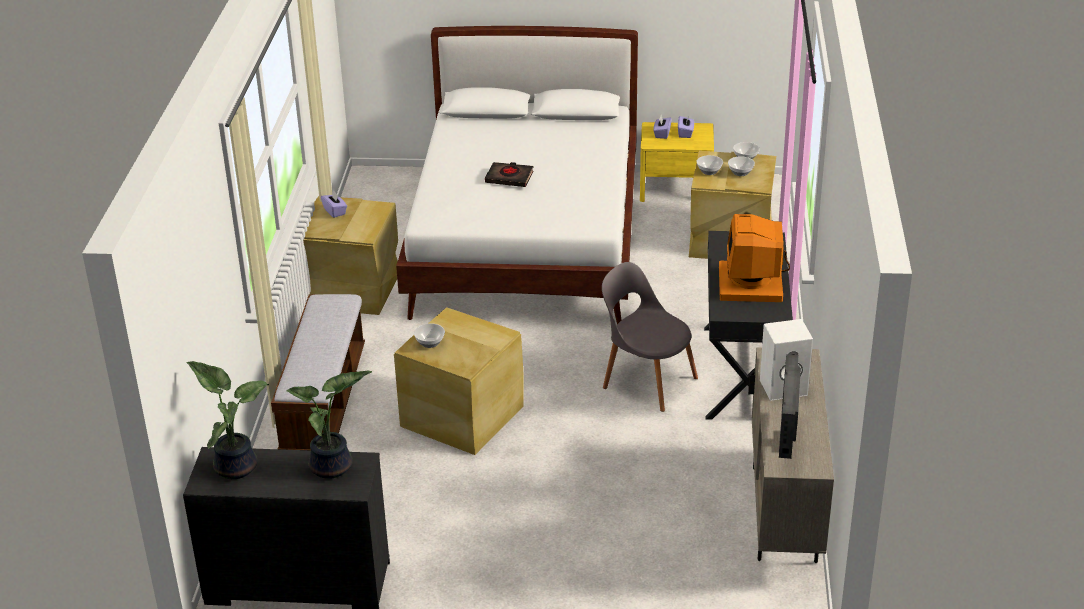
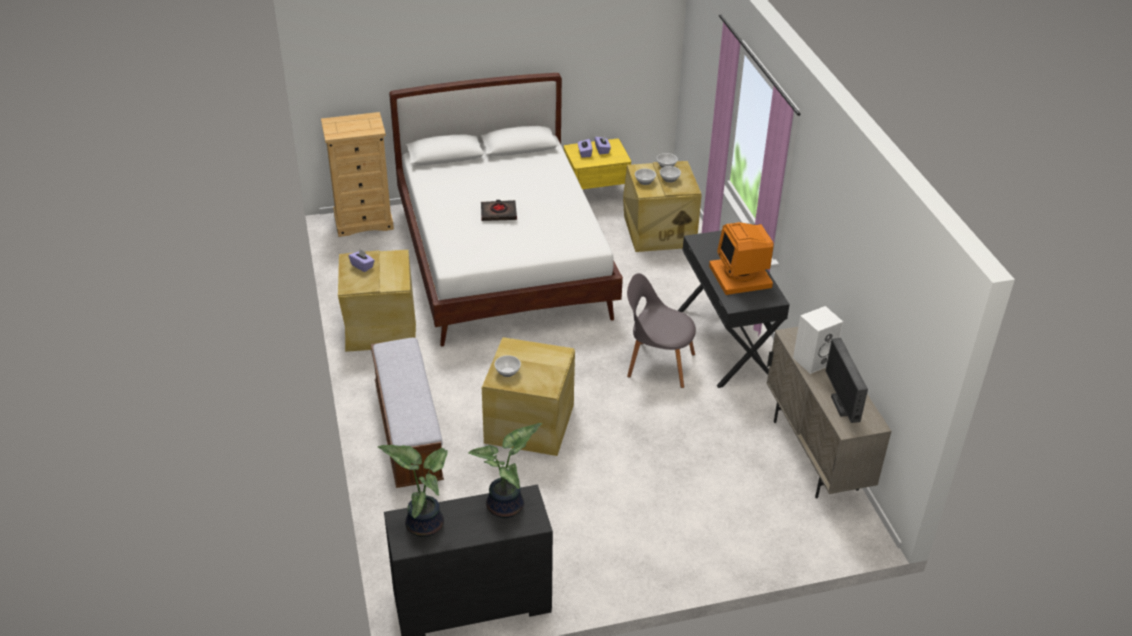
camera: 20 degrees left, 5 degrees up
none -> beige dresser [321,112,394,237]

